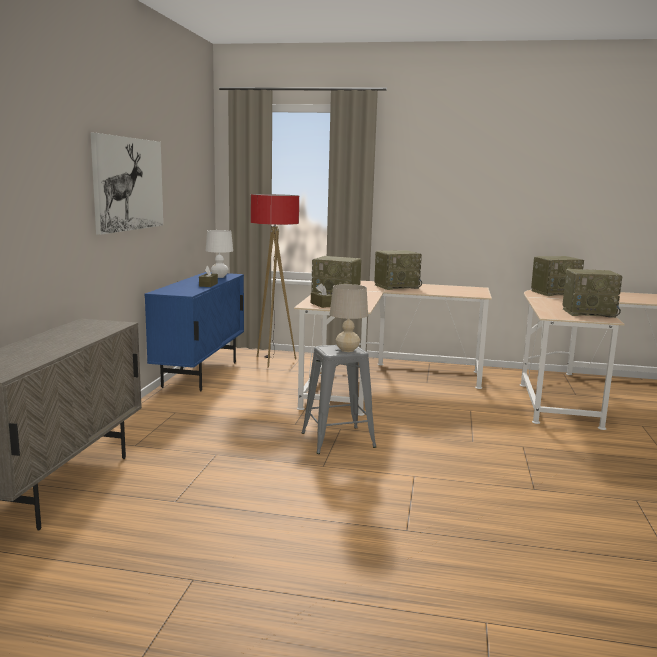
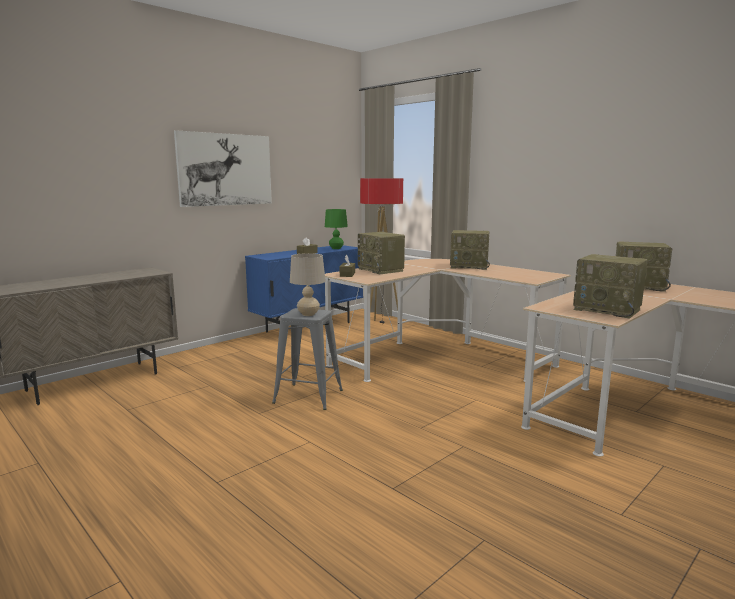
camera: 35 degrees right, 0 degrees up
white table lamp [206,230,233,278] -> green table lamp [325,209,348,249]

